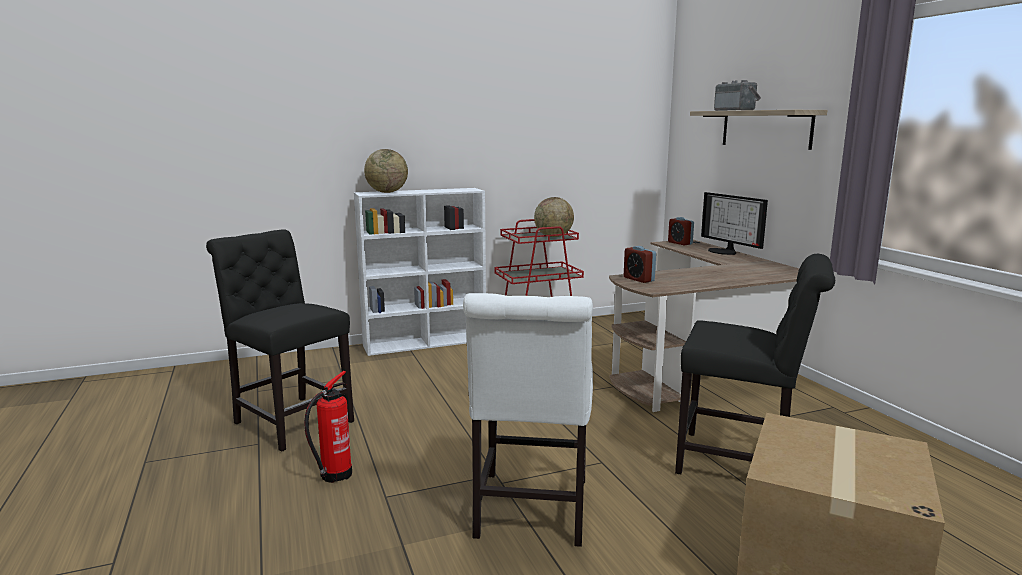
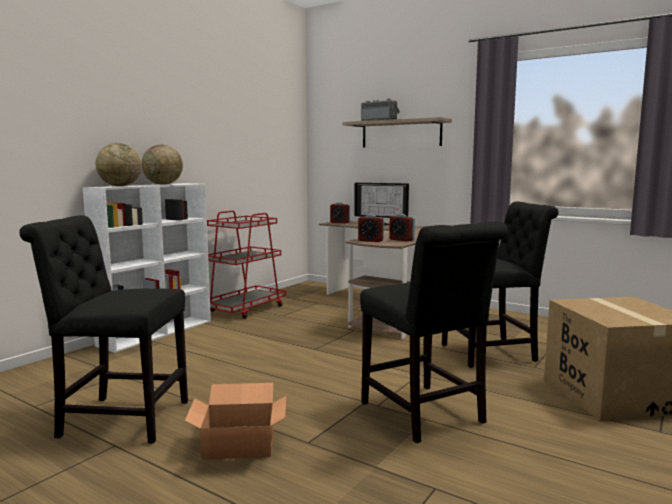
camera: 35 degrees left, 5 degrees down
fire extinguisher [304,371,352,483] -> cardboard box [185,383,286,460]
white chair [463,293,593,547] -> black chair [360,221,508,443]
globe [534,197,574,237] -> globe moved to [141,145,183,185]
none -> alarm clock [389,214,415,242]

